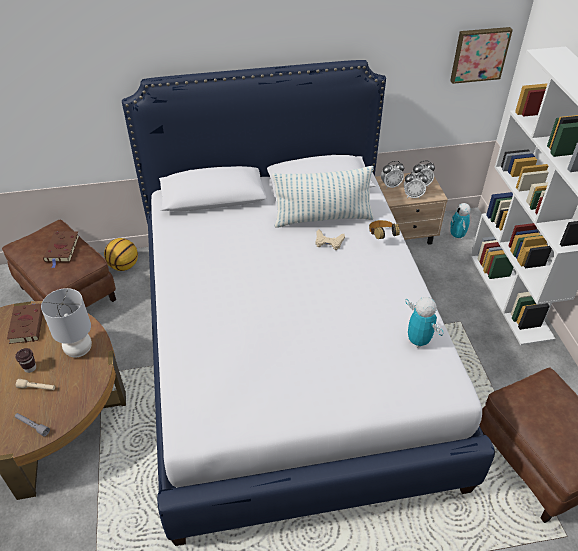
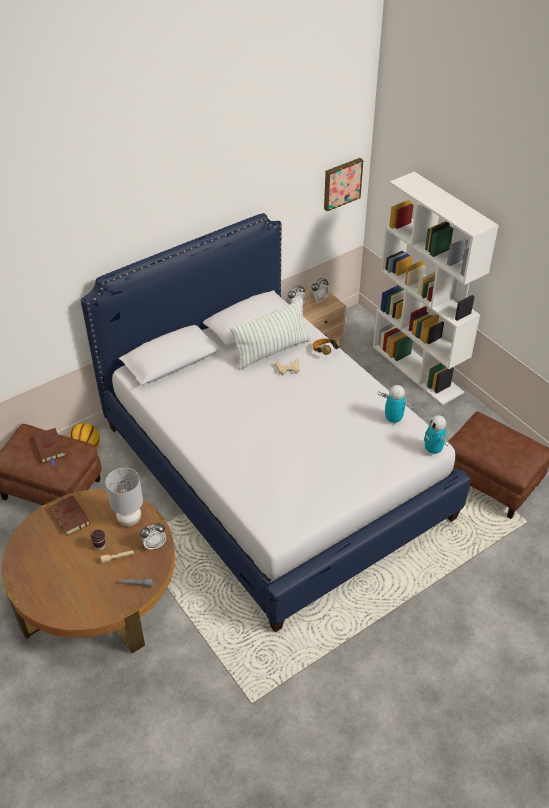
camera: 25 degrees left, 0 degrees up
alarm clock [404,171,428,198] -> alarm clock moved to [140,523,166,550]
toy robot [450,203,471,239] -> toy robot moved to [424,415,449,456]

